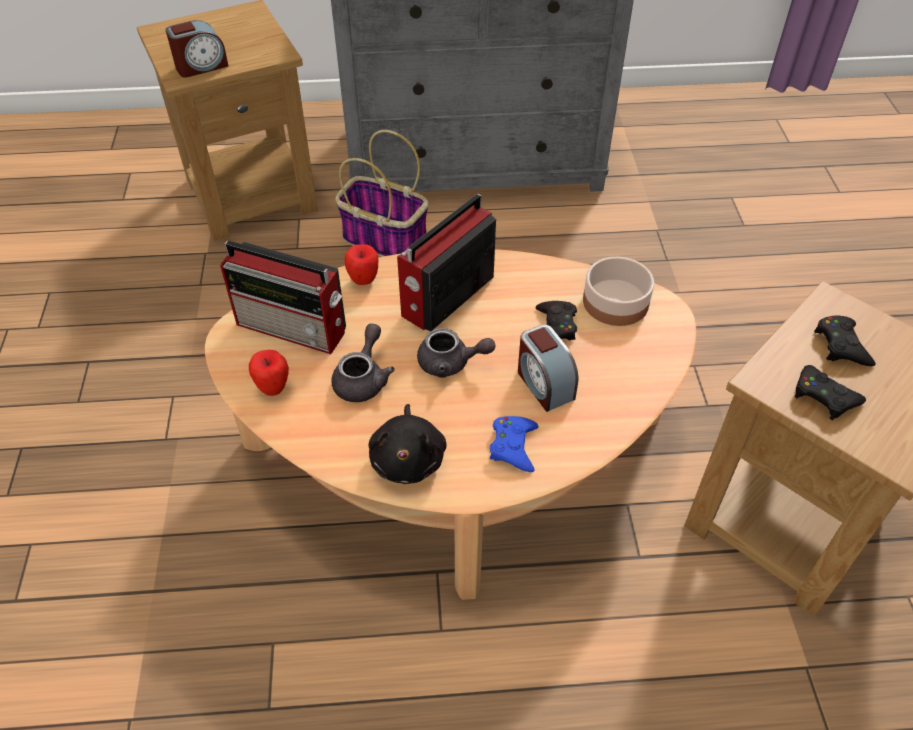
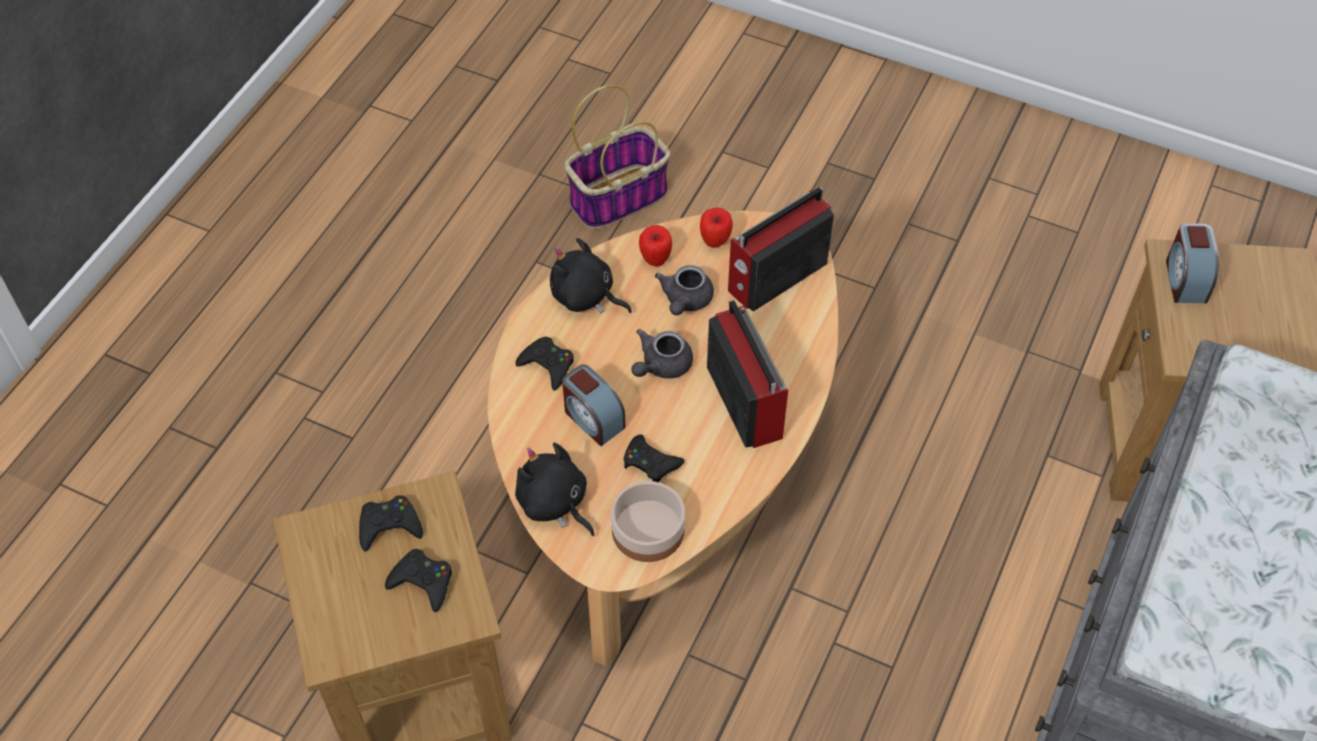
camera: 120 degrees right, 5 degrees up
grey teapot [331,323,395,402] -> grey teapot turned 60 degrees clockwise [655,265,714,315]
basket [335,130,428,257] -> basket moved to [565,85,670,229]
apple [344,244,378,285] -> apple moved to [639,225,672,267]
blue game controller [490,416,539,472] -> black game controller [515,336,574,391]
alarm clock [518,325,579,412] -> alarm clock turned 135 degrees counterclockwise [562,365,625,446]
none -> black plush toy [515,443,594,536]

